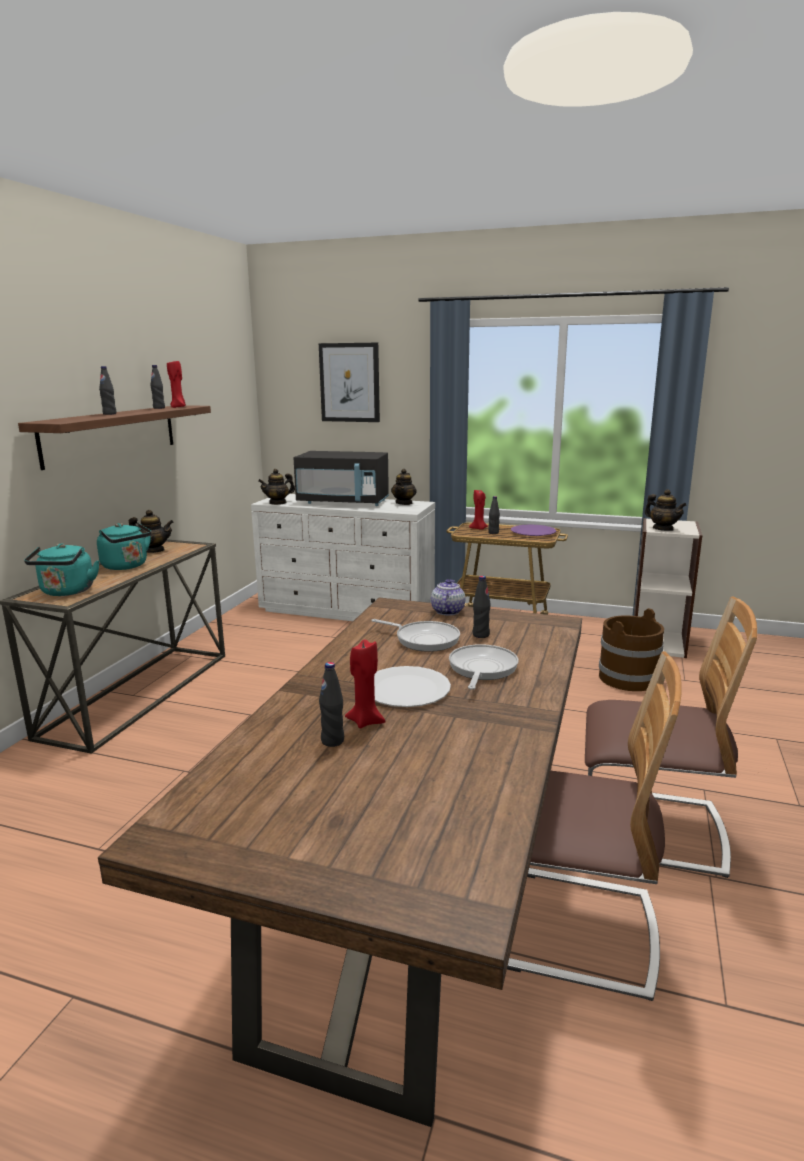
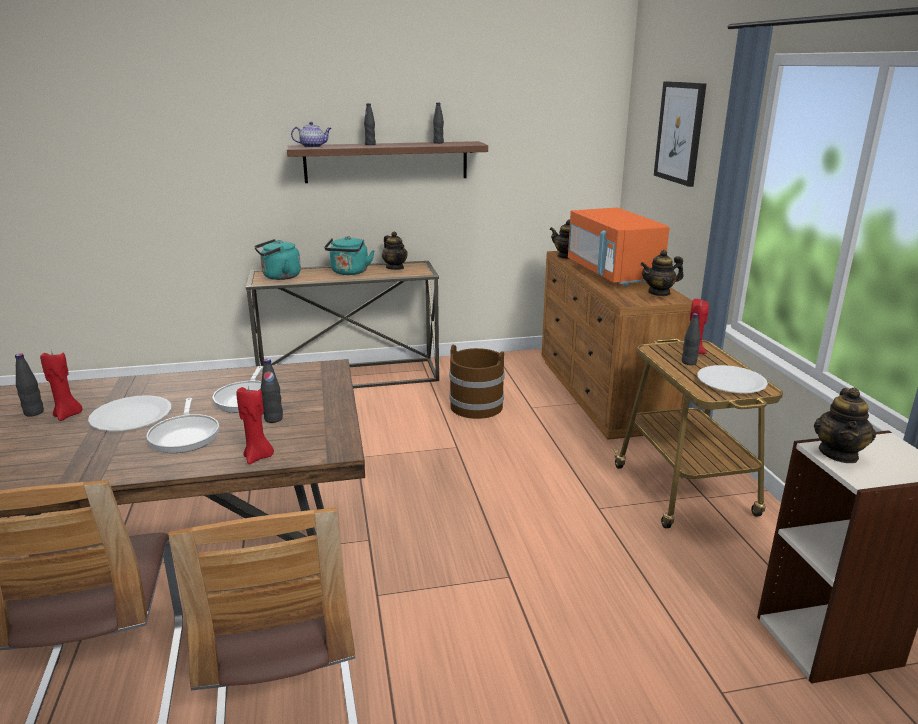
camera: 60 degrees right, 5 degrees up
red candle [167,361,186,408] -> red candle moved to [236,386,274,464]
white dresser [251,494,435,621] -> brown dresser [542,251,692,440]
black microwave [293,451,389,506] -> orange microwave [568,207,670,287]
teapot [431,579,466,616] -> teapot moved to [291,122,331,148]
frying pan [449,644,518,690] -> frying pan turned 90 degrees clockwise [146,398,219,453]
purple plate [511,525,556,536] -> white plate [697,365,768,393]
brown bucket [599,608,664,691] -> brown bucket moved to [449,345,505,419]

